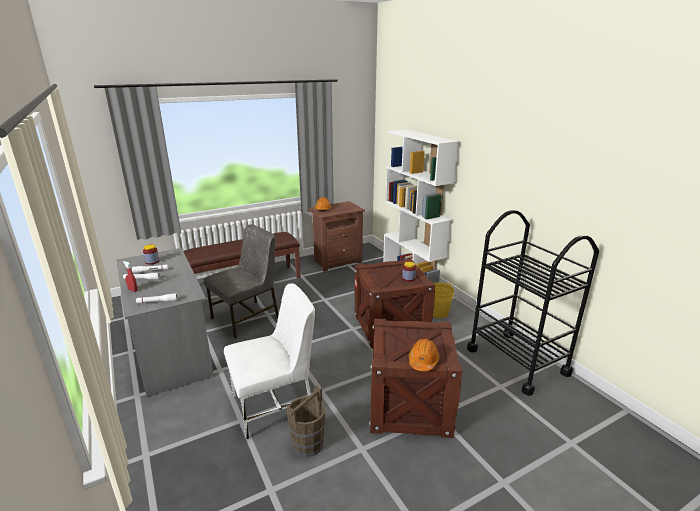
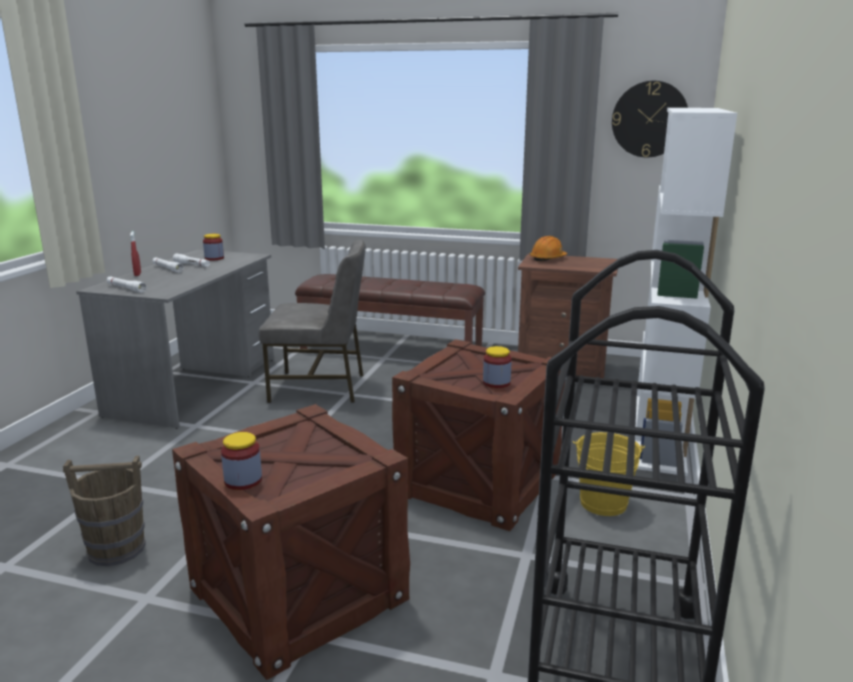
camera: 45 degrees right, 5 degrees down
white chair [224,283,315,440] -> none
orange hard hat [409,339,439,371] -> jar [221,432,262,490]
none -> wall clock [612,81,688,157]

